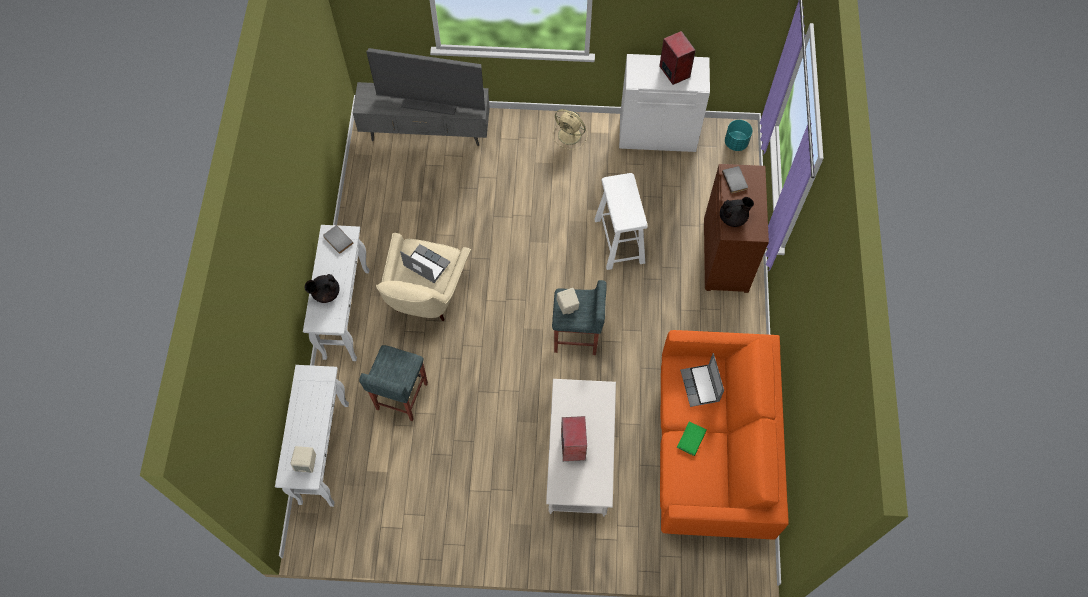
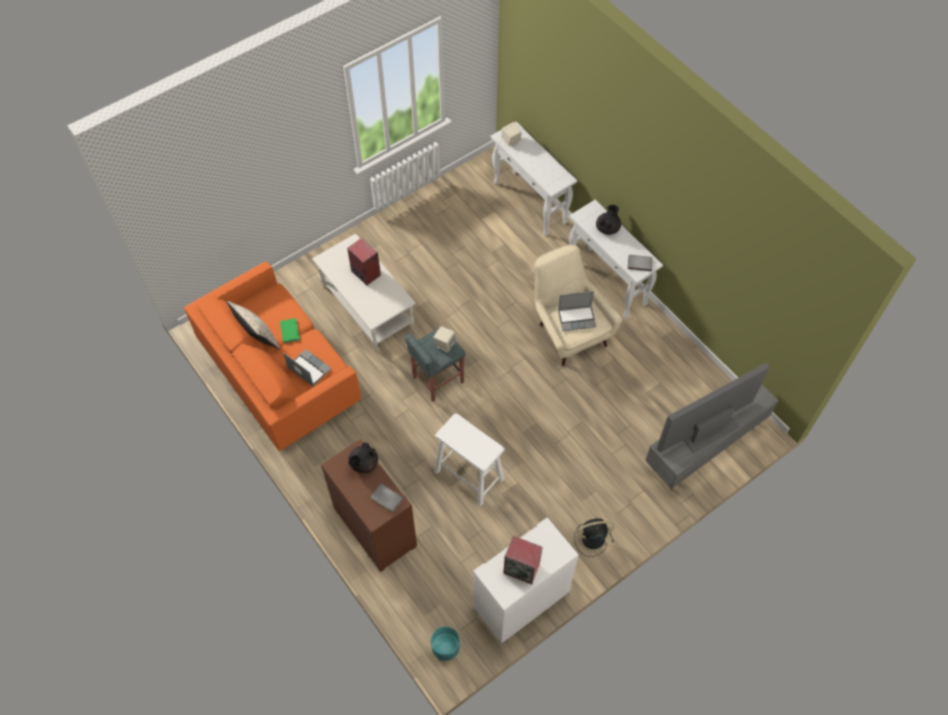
camera: 140 degrees right, 5 degrees down
grey stool [359,345,428,421] -> none
beige fan [553,109,588,150] -> black fan [574,519,614,557]
none -> beige pillow [226,301,280,349]

